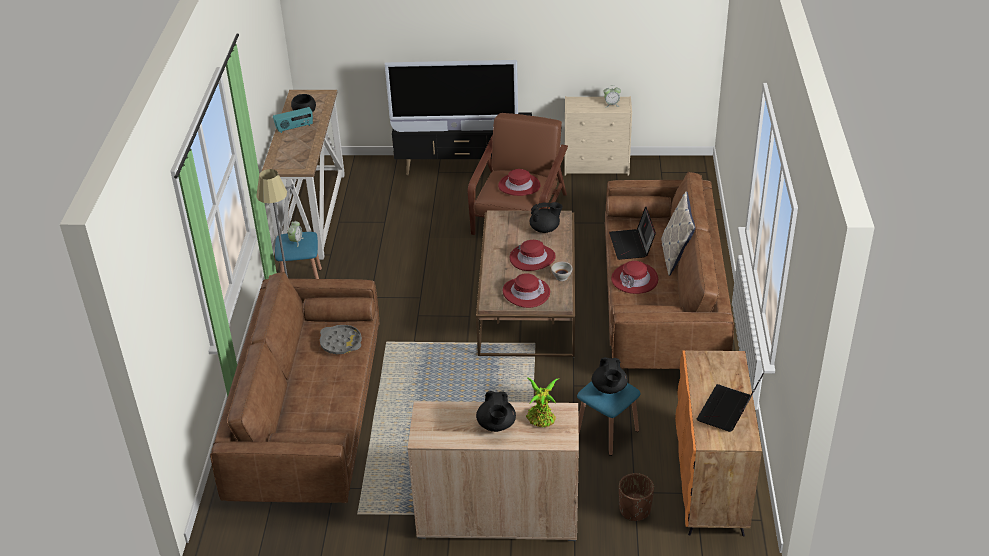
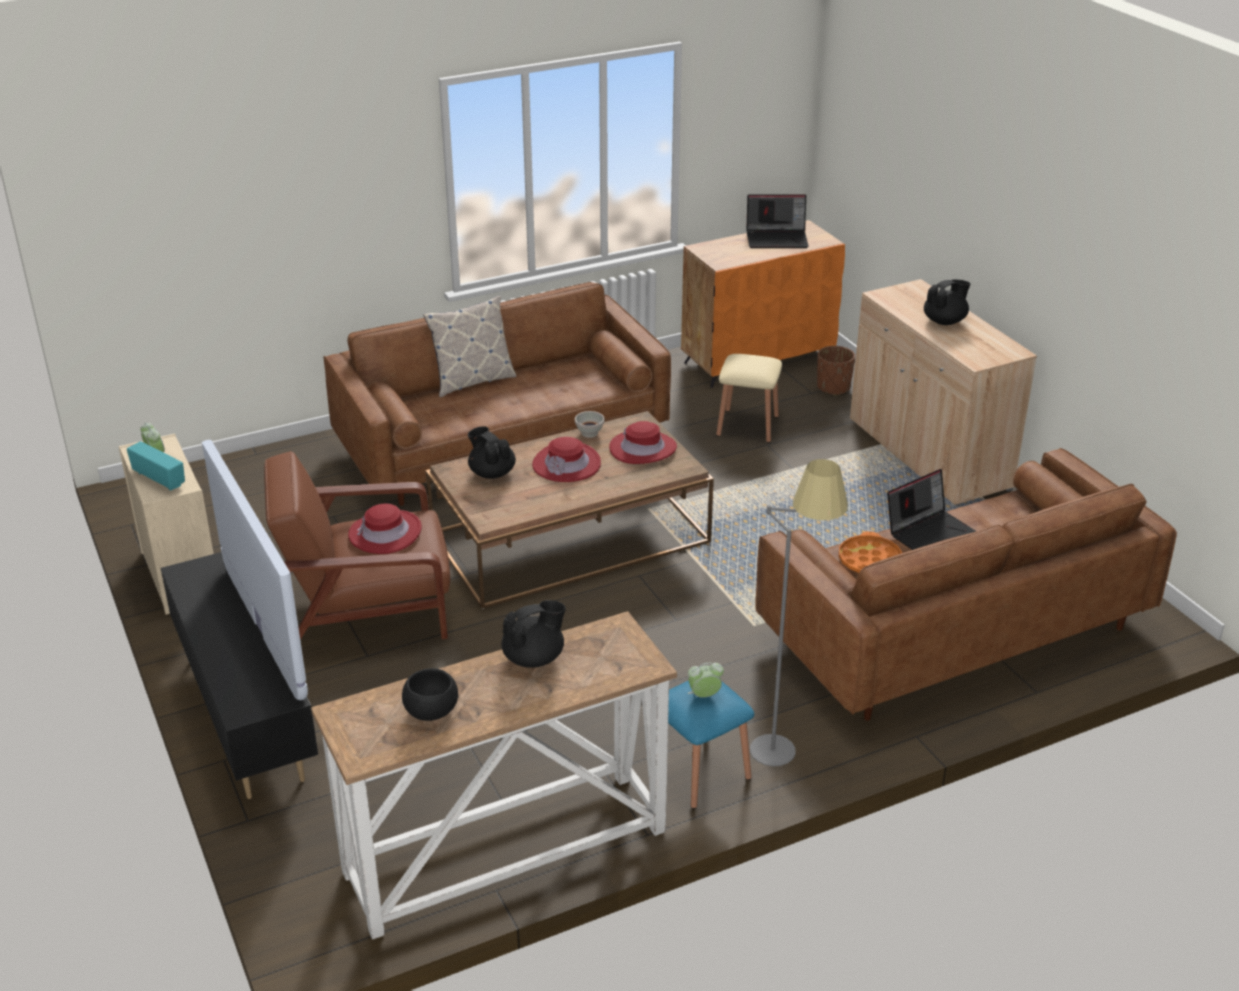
camera: 120 degrees left, 5 degrees down
radio [273,107,313,133] -> radio moved to [127,441,185,491]
grey tray [320,325,362,354] -> orange tray [839,531,902,573]
potted plant [526,378,560,427] -> none
blue stool [577,381,641,456] -> beige stool [716,354,782,443]
black teapot [592,357,628,394] -> black teapot moved to [501,600,566,668]
laptop [609,206,656,260] -> laptop moved to [887,469,976,550]
red hat [611,261,658,294] -> none

